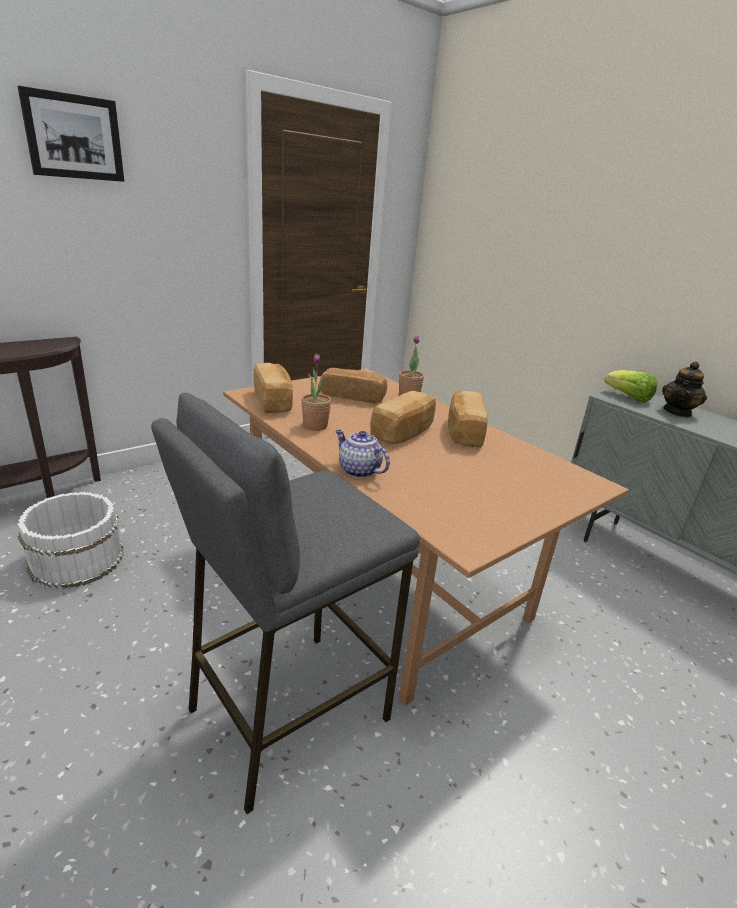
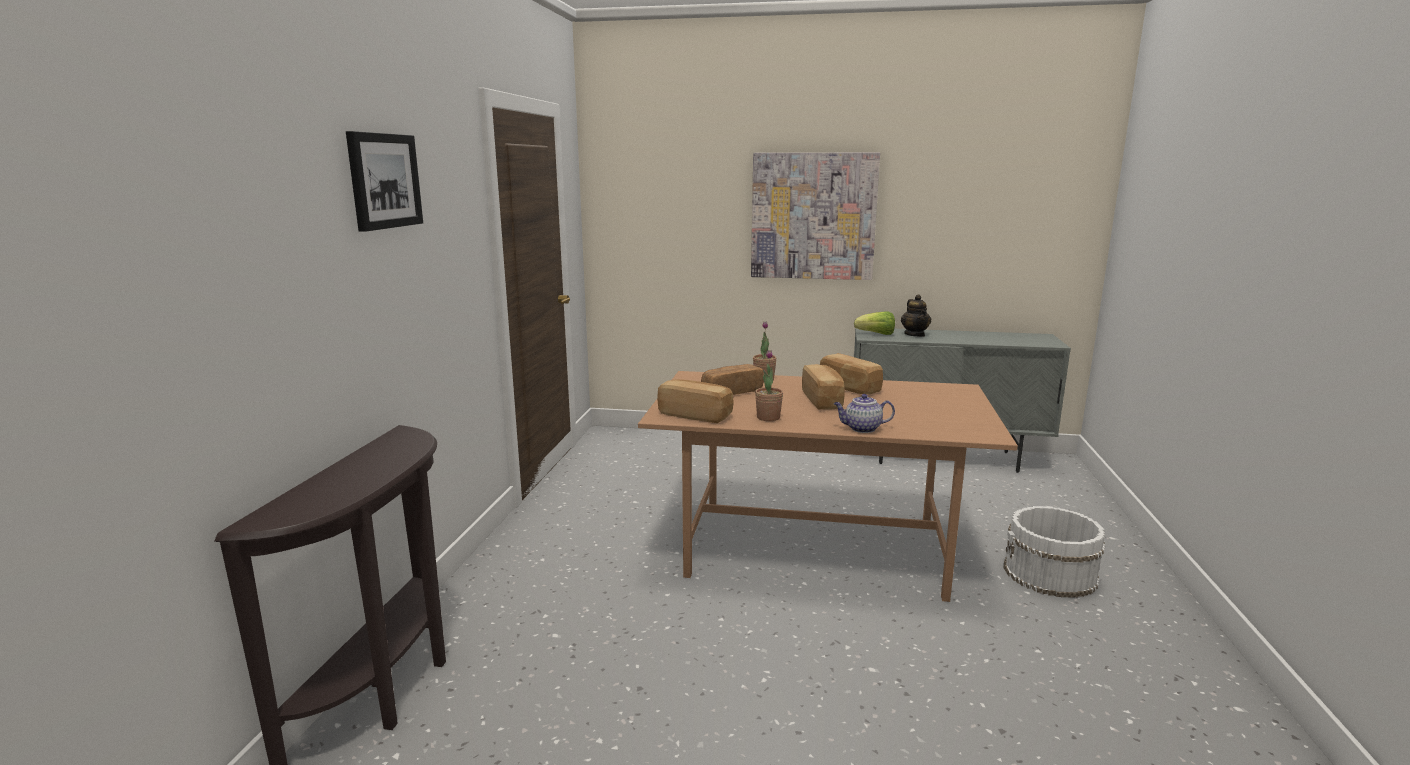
camera: 40 degrees left, 10 degrees down
white bucket [18,492,124,589] -> white bucket moved to [1004,506,1105,598]
grey stool [151,393,420,814] -> none
none -> picture [751,153,880,280]

